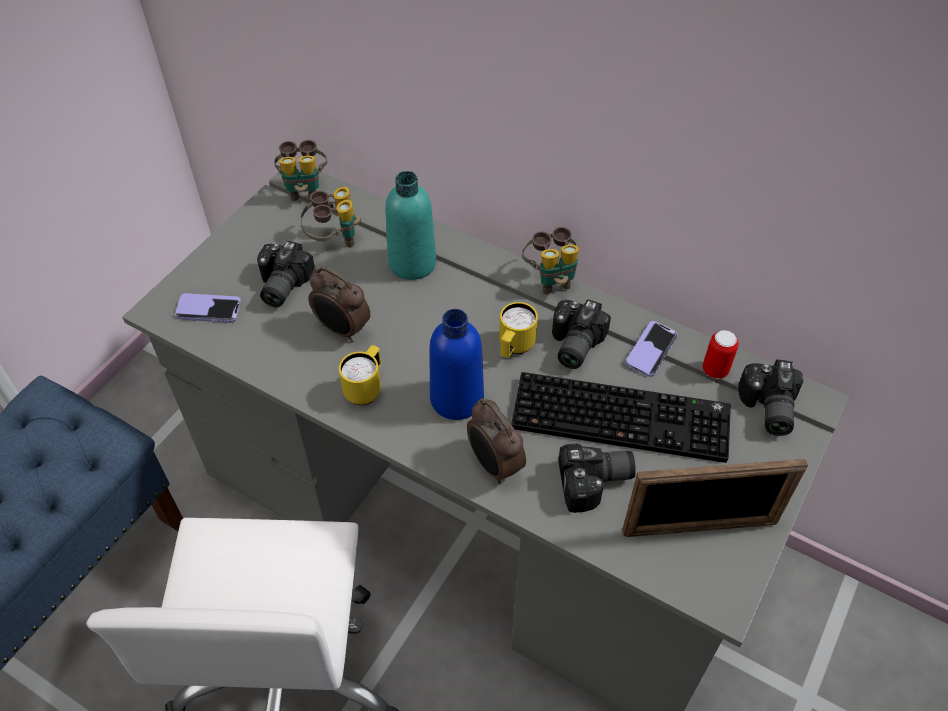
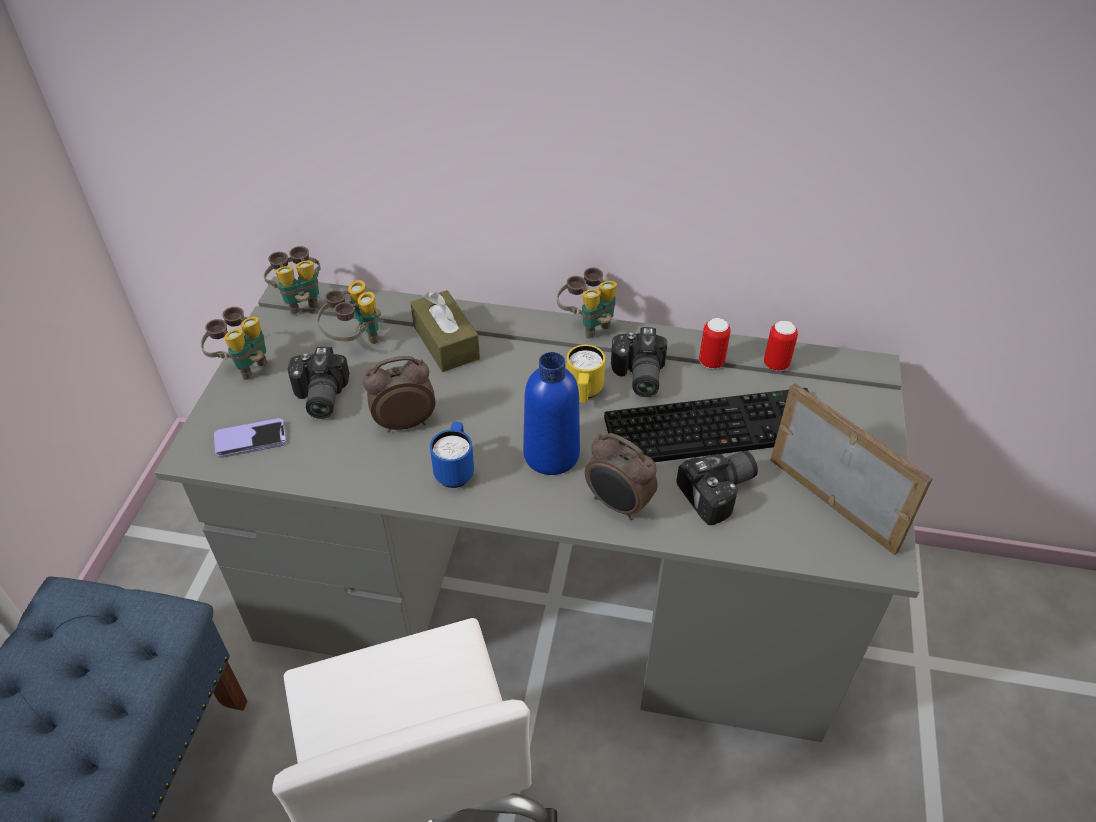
camera: 20 degrees left, 5 degrees down
alarm clock [308,266,370,342] -> alarm clock turned 150 degrees clockwise [363,356,436,433]
yellow mug [339,345,381,405] -> blue mug [430,422,474,488]
turquoise bottle [385,171,436,280] -> brown tissue box [410,290,480,372]
picture frame [622,459,808,537] -> picture frame turned 105 degrees counterclockwise [771,383,932,555]
phone [626,321,678,377] -> can [699,318,731,369]
camera [738,359,803,436] -> none
none -> binoculars [201,307,267,380]

